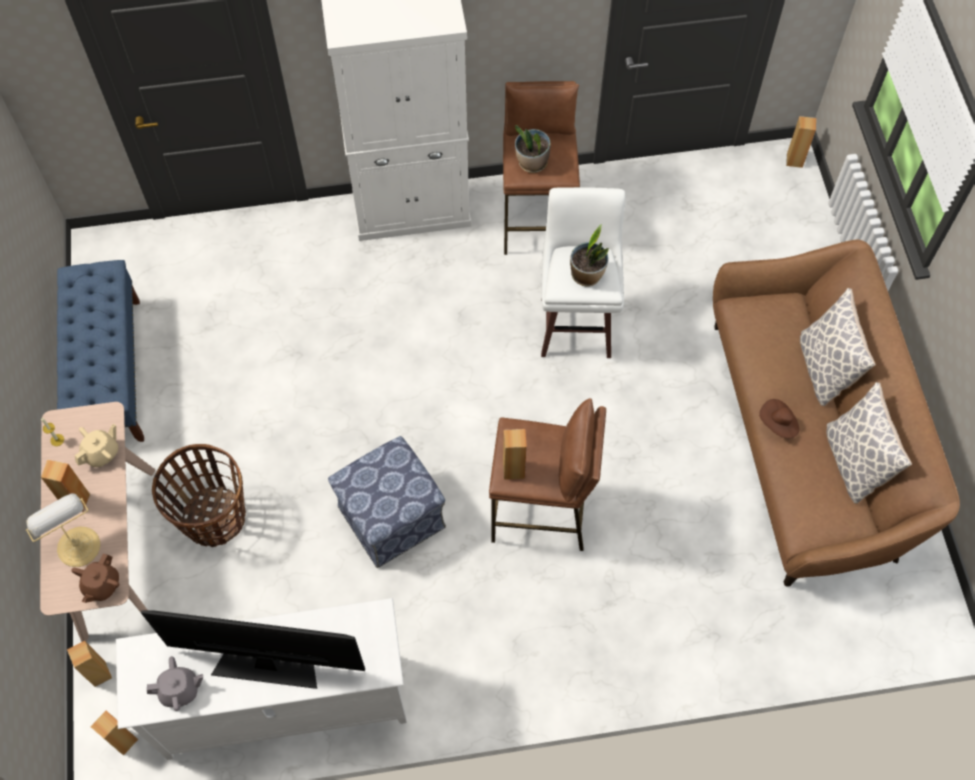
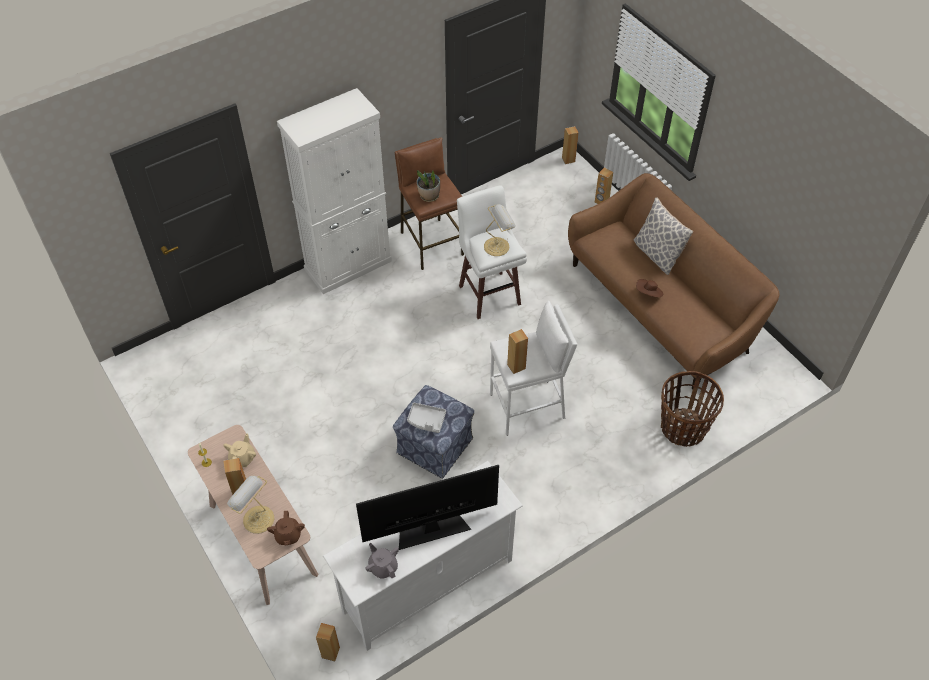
camera: 25 degrees left, 10 degrees down
blue bench [57,260,144,442] -> none
brown speaker [67,641,112,687] -> brown speaker moved to [595,168,613,204]
grey teapot [147,656,203,711] -> grey teapot turned 90 degrees counterclockwise [365,543,399,579]
basket [152,444,246,547] -> basket moved to [661,371,724,447]
brown stool [489,398,606,551] -> white stool [490,301,577,436]
potted plant [570,225,609,287] -> table lamp [484,204,516,256]
pillow [827,382,912,504] -> none
none -> grey tray [407,402,446,433]

